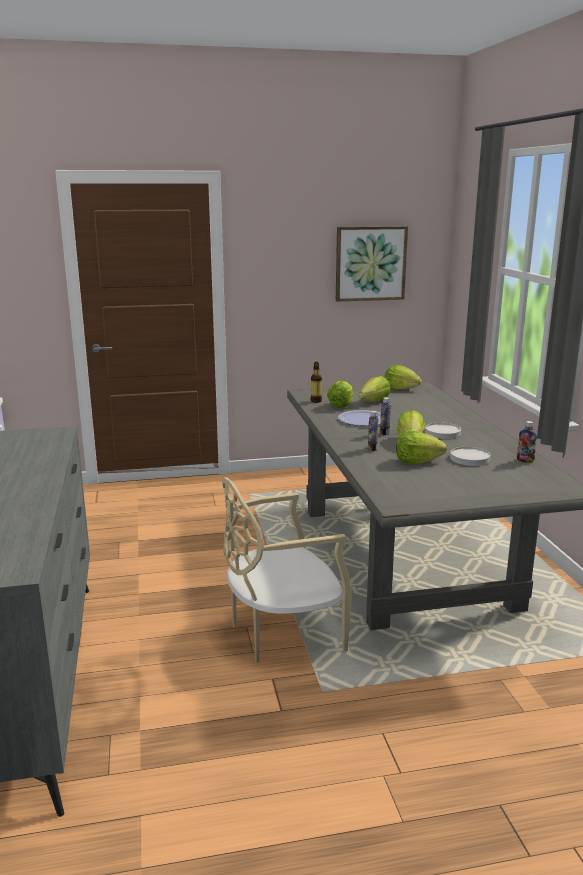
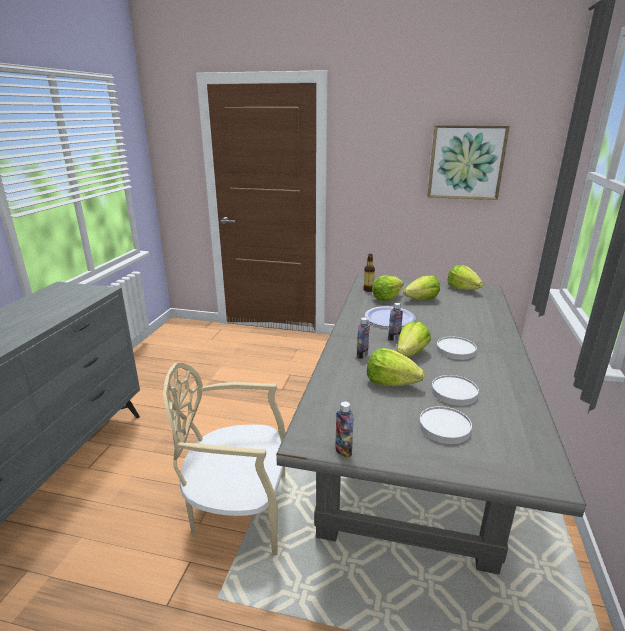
camera: 25 degrees right, 5 degrees up
bottle [517,421,537,463] -> bottle moved to [335,401,354,458]
none -> white plate [419,406,472,444]

